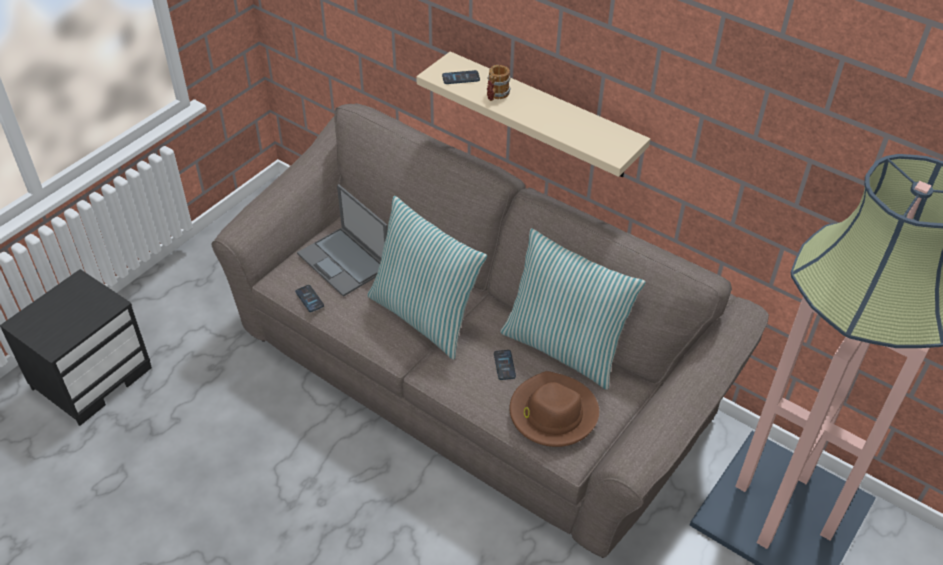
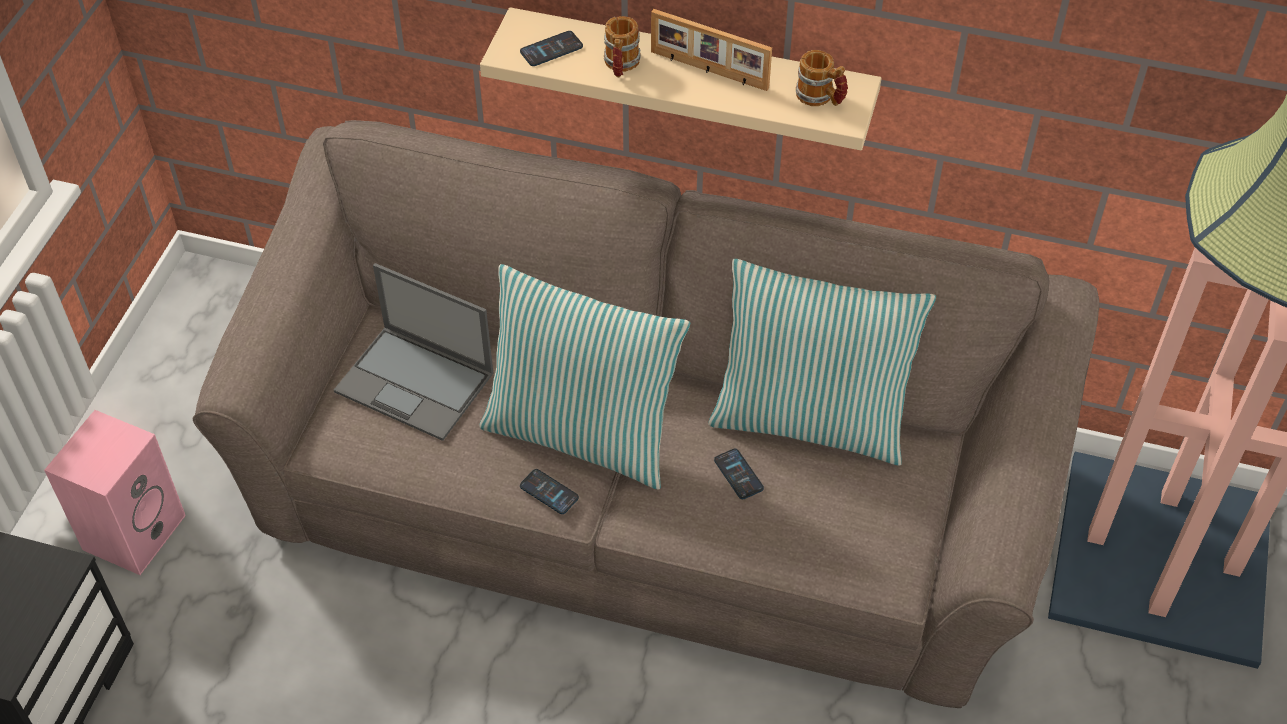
camera: 20 degrees left, 5 degrees up
phone [295,285,324,312] -> phone moved to [520,469,579,514]
brown hat [509,371,599,447] -> none
none -> pink speaker [44,410,186,575]
none -> picture frame [651,9,772,91]
none -> mug [796,50,848,106]

